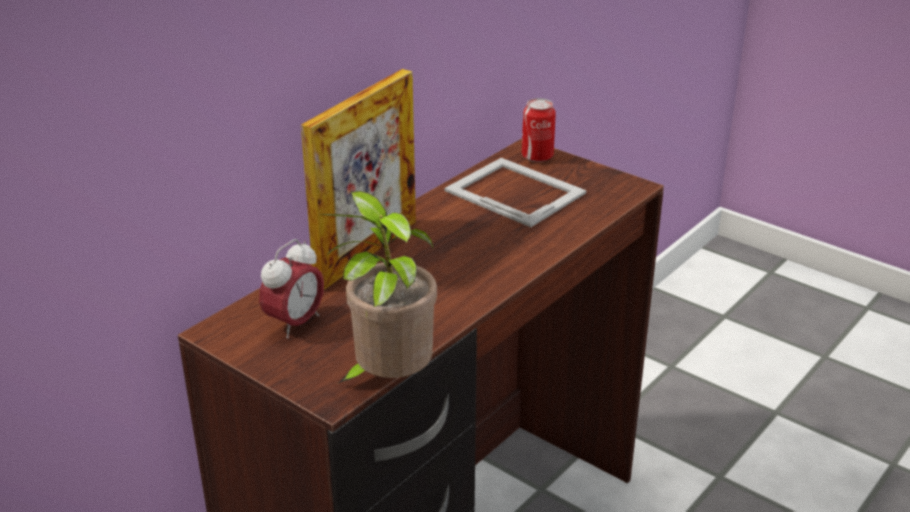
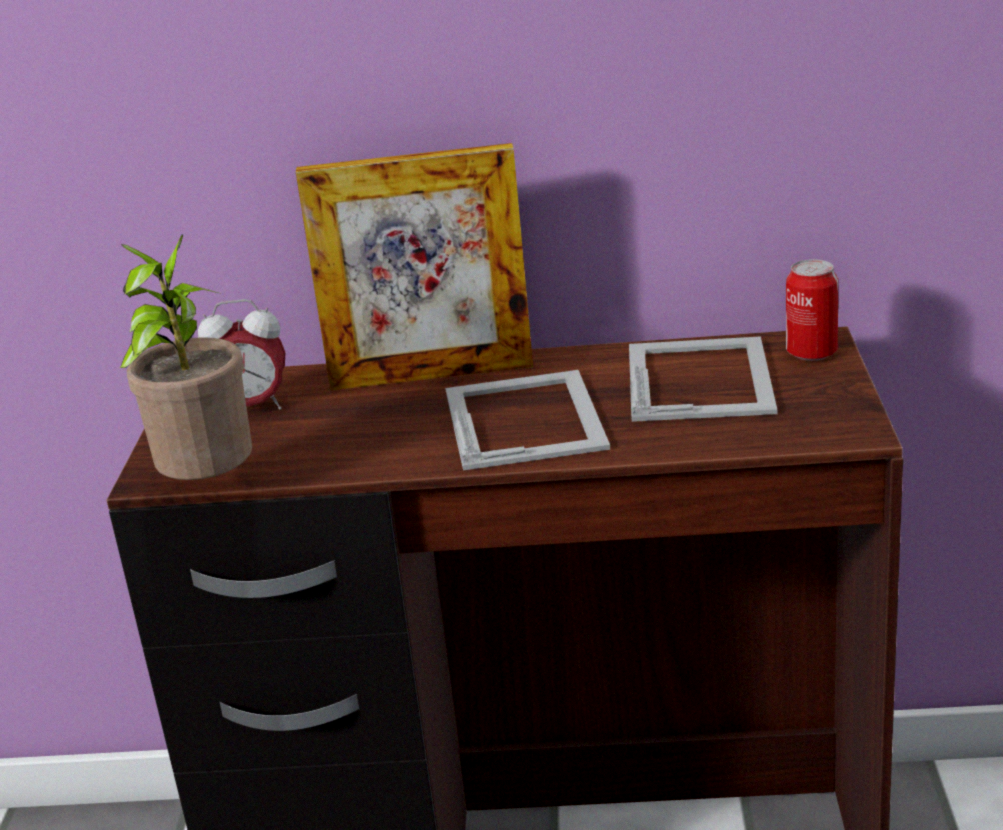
camera: 55 degrees right, 5 degrees down
none -> picture frame [445,370,610,470]

